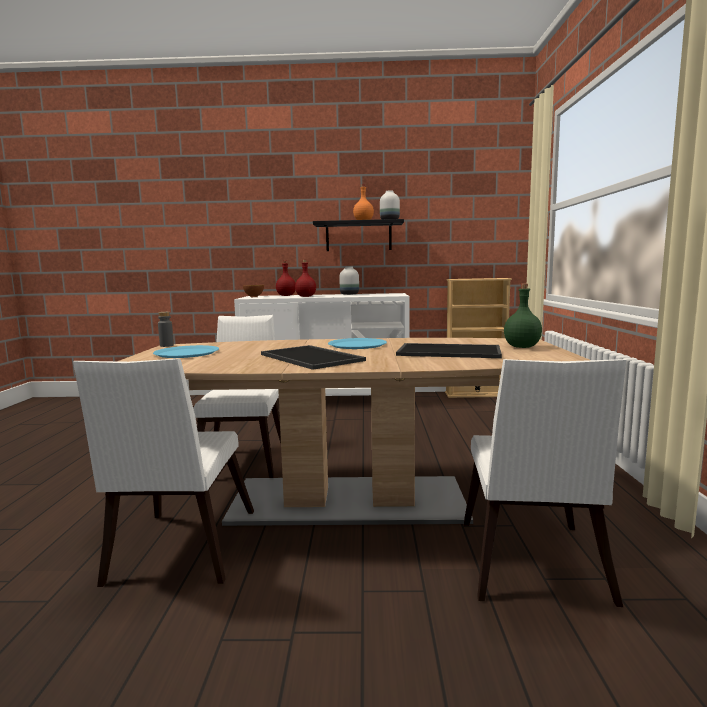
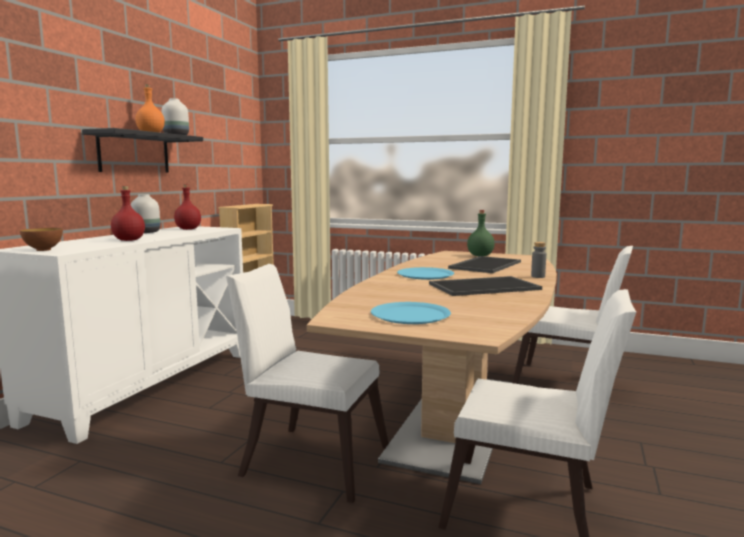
camera: 70 degrees left, 0 degrees up
grey bottle [158,312,174,347] -> grey bottle moved to [531,242,546,278]
red bottle [276,261,295,296] -> red bottle moved to [174,184,201,230]

